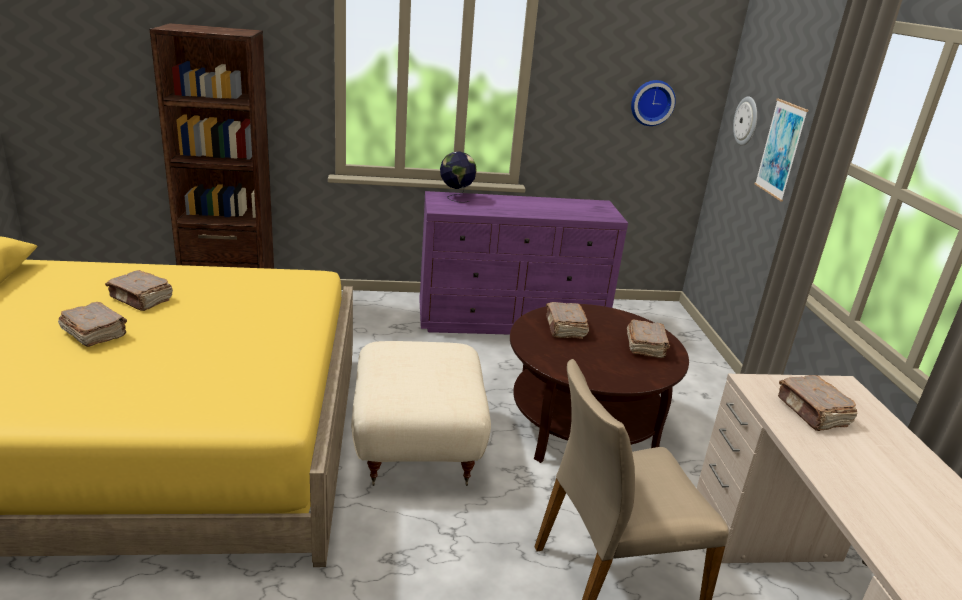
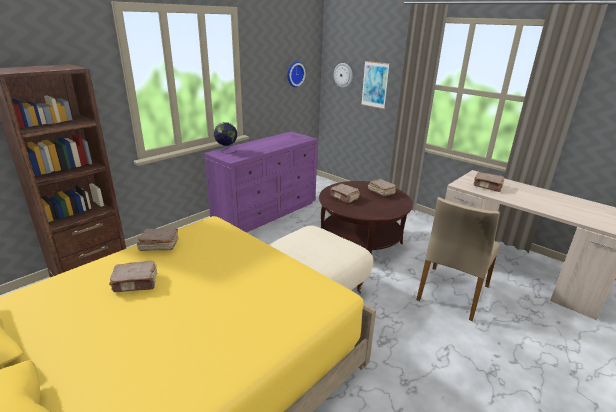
camera: 40 degrees left, 0 degrees up
brown book [58,302,127,347] -> brown book moved to [137,228,179,251]

